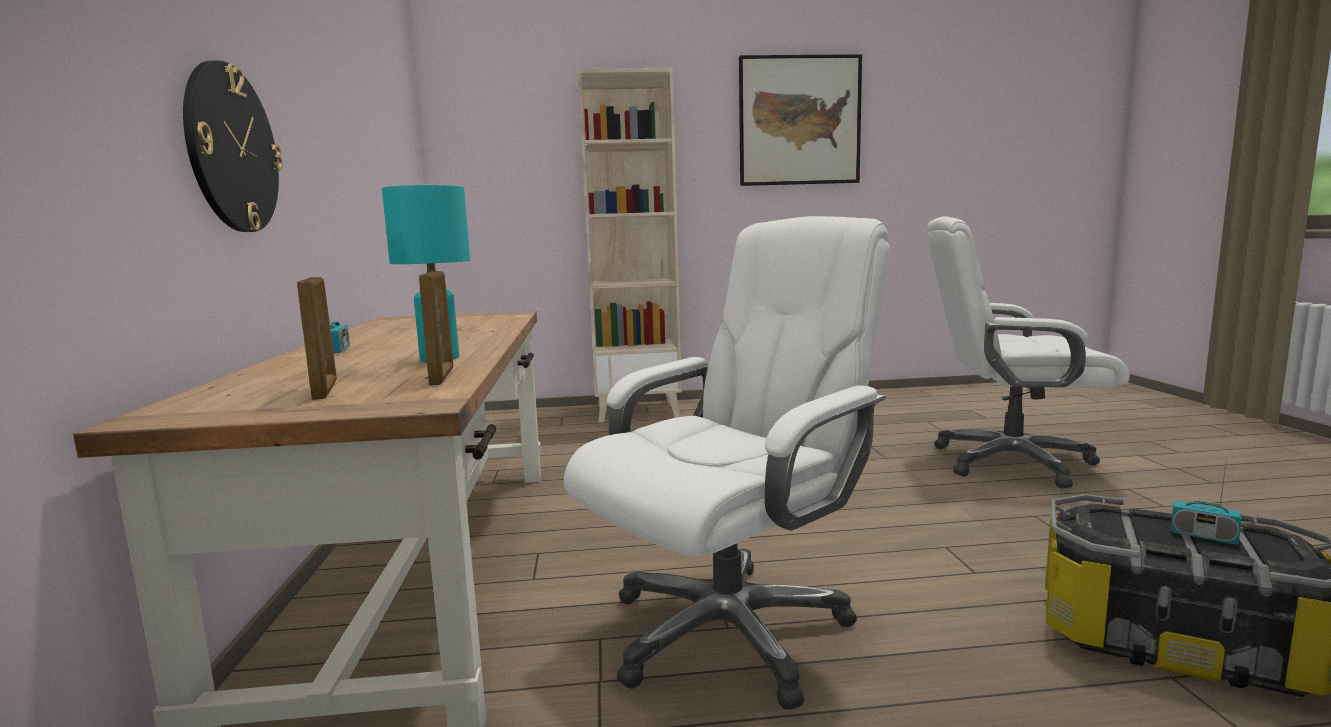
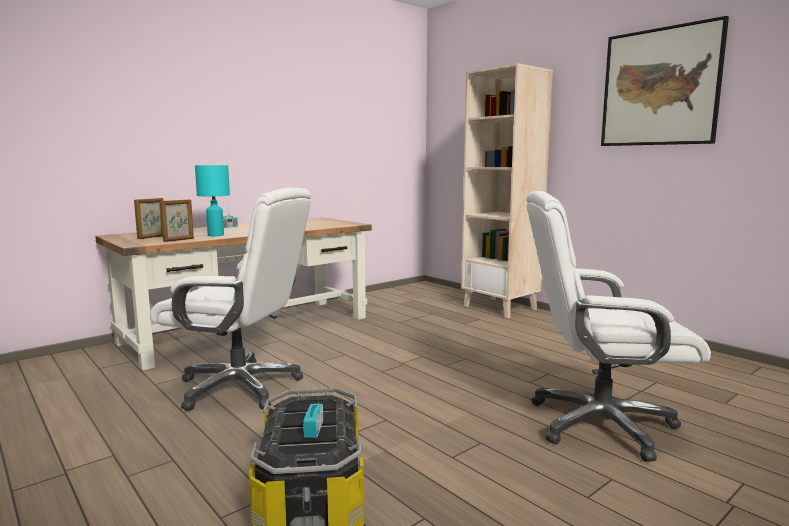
camera: 55 degrees right, 0 degrees up
wall clock [183,60,283,232] -> none
white office chair [927,216,1130,488] -> white office chair turned 60 degrees counterclockwise [526,191,711,462]

